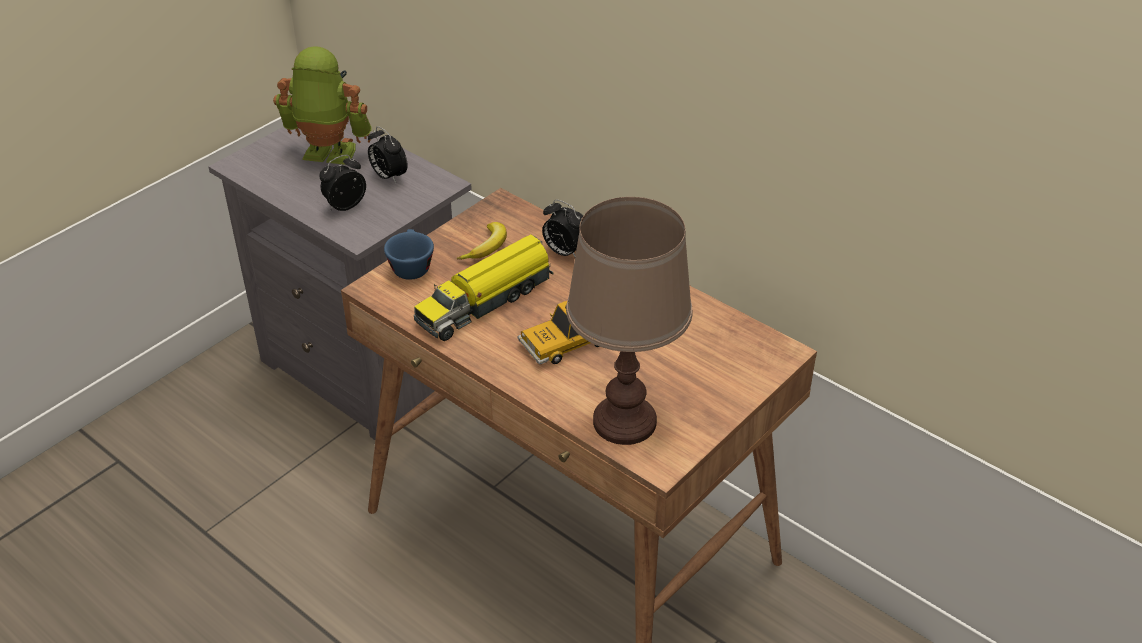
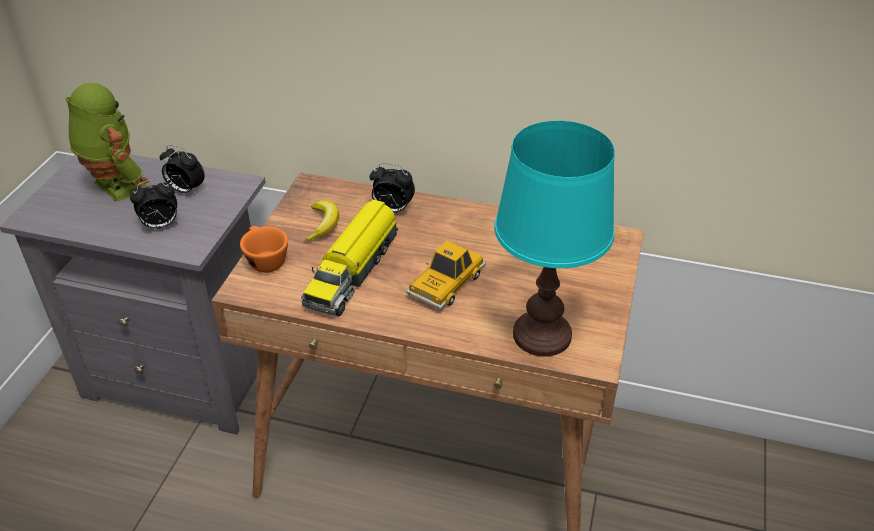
camera: 25 degrees left, 0 degrees up
toy robot [273,47,372,165] -> toy robot turned 60 degrees clockwise [66,83,150,202]
alarm clock [319,155,366,211] -> alarm clock turned 135 degrees counterclockwise [130,179,177,229]
blue cup [384,229,434,280] -> orange cup [240,226,288,273]
brown table lamp [566,197,693,445] -> turquoise table lamp [494,121,615,357]

